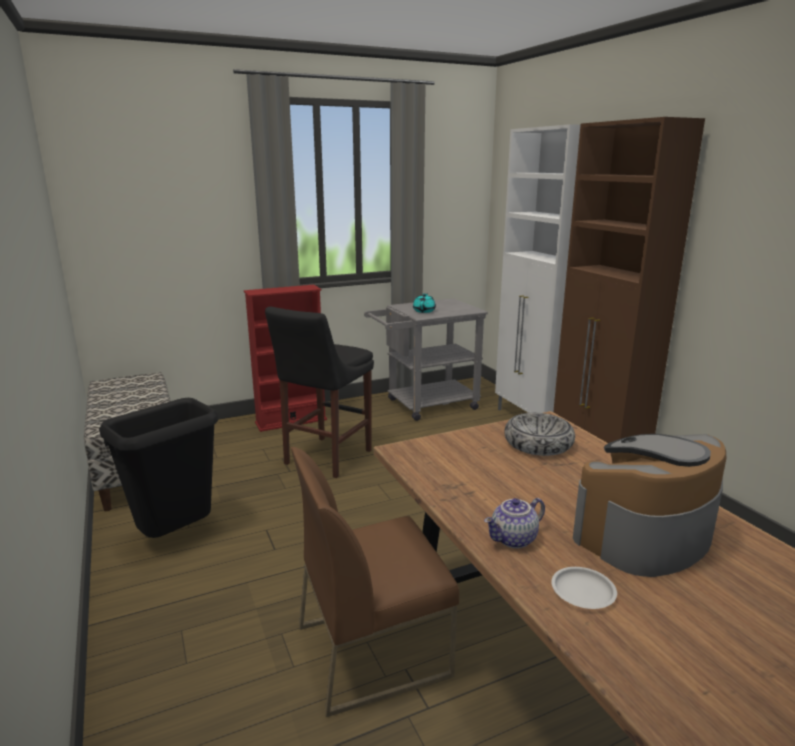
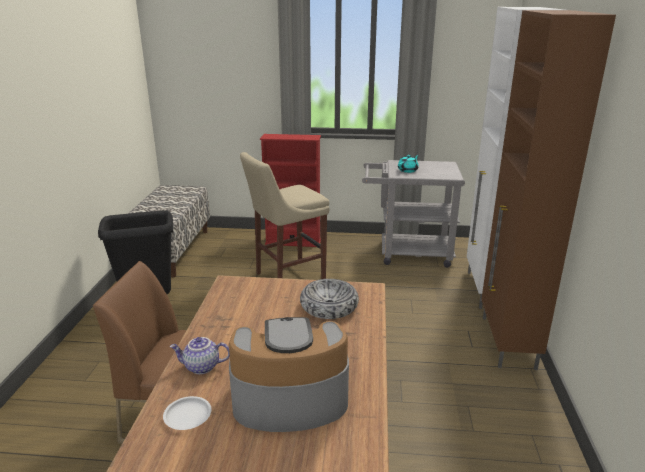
camera: 30 degrees right, 5 degrees up
black stool [265,307,374,478] -> beige stool [240,152,330,279]

